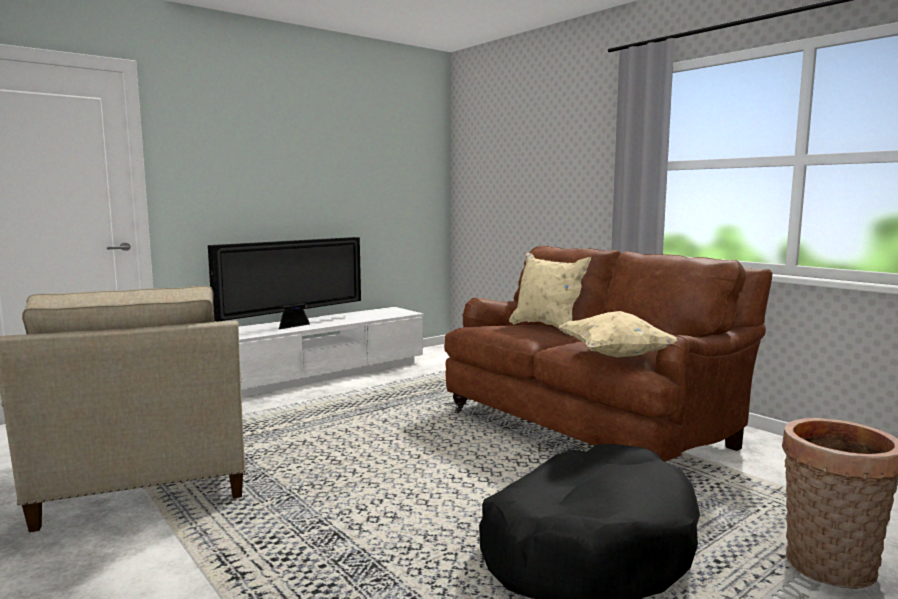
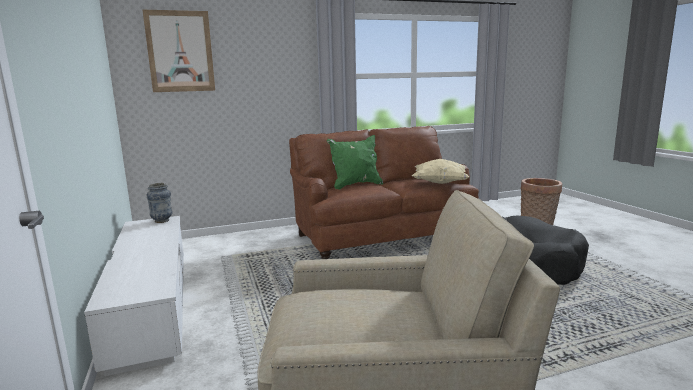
camera: 70 degrees left, 5 degrees up
television [208,237,361,329] -> none
beige pillow [509,252,591,336] -> green pillow [327,135,383,190]
none -> picture [143,10,215,92]
none -> vase [146,183,172,223]

